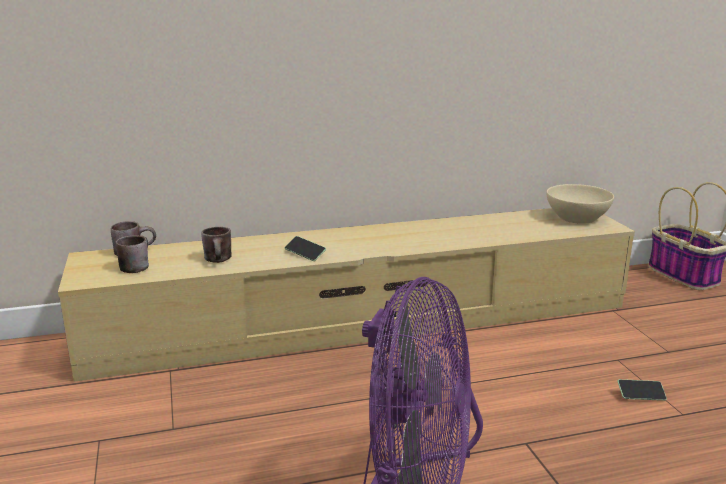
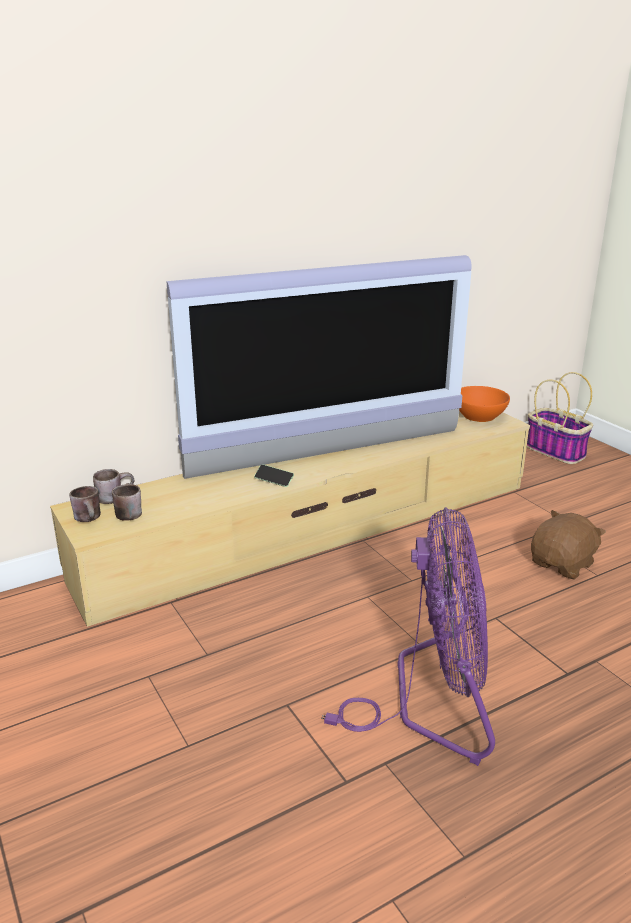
camera: 15 degrees left, 5 degrees up
brown mug [201,227,232,263] -> brown mug moved to [69,486,101,522]
beige bowl [546,184,614,224] -> orange bowl [459,386,510,422]
phone [618,379,667,401] -> brown plush toy [531,510,606,580]
none -> television [166,255,472,479]

